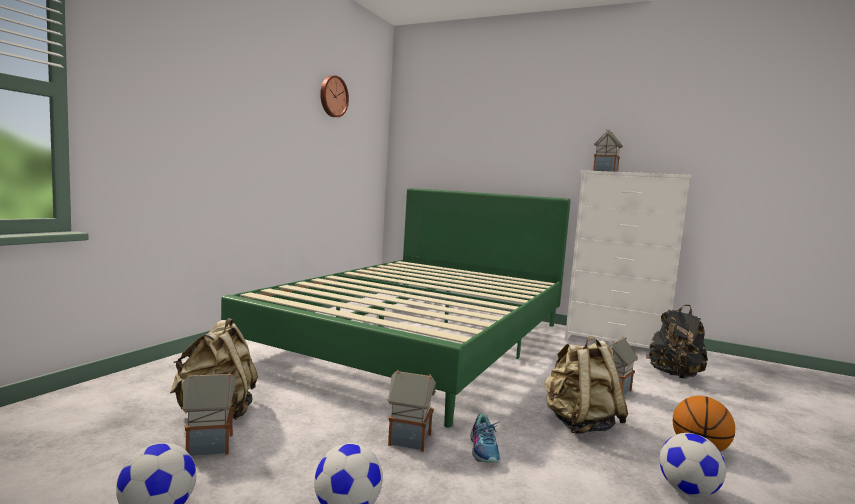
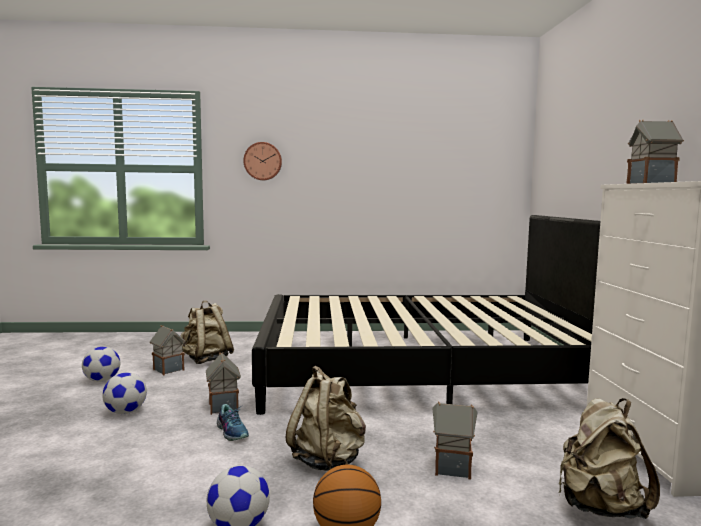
camera: 60 degrees right, 0 degrees up
green bed [221,188,571,427] -> black bed [252,215,600,415]
wall clock [320,76,349,117] -> wall clock moved to [243,142,282,180]
shoe [470,414,501,463] -> shoe turned 90 degrees counterclockwise [217,404,249,441]
black backpack [646,305,708,379] -> beige backpack [558,398,660,519]

